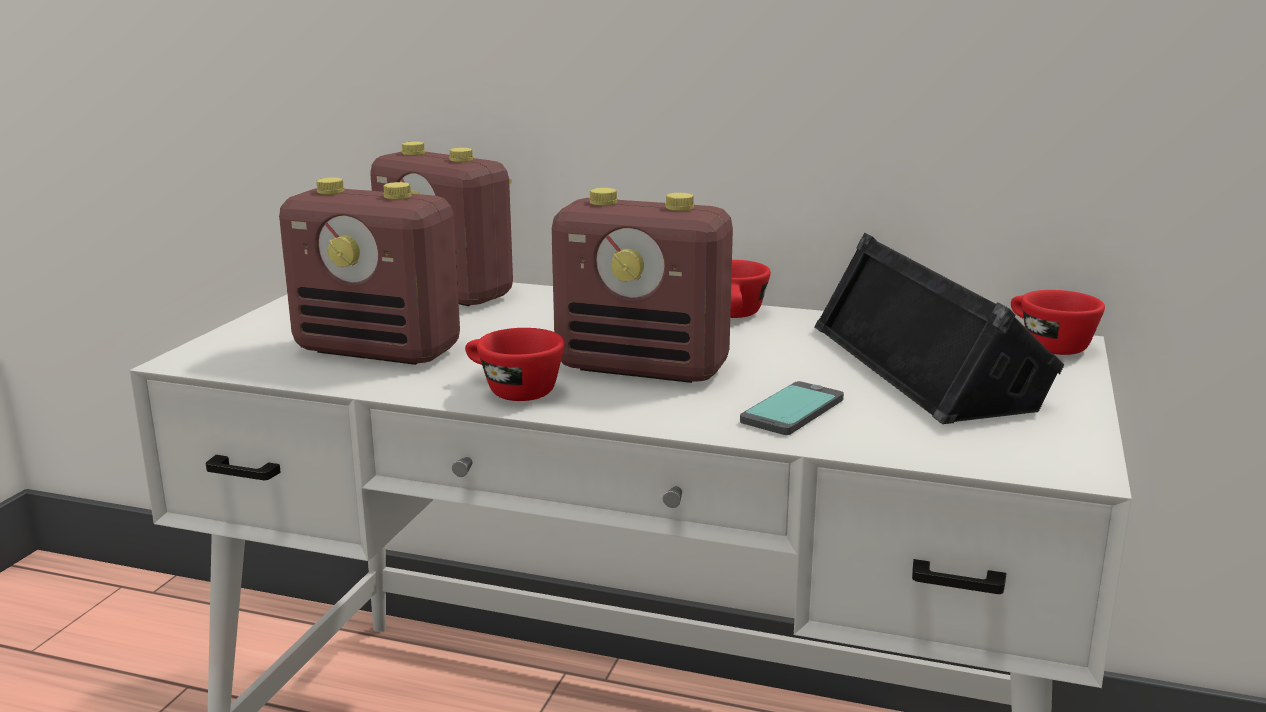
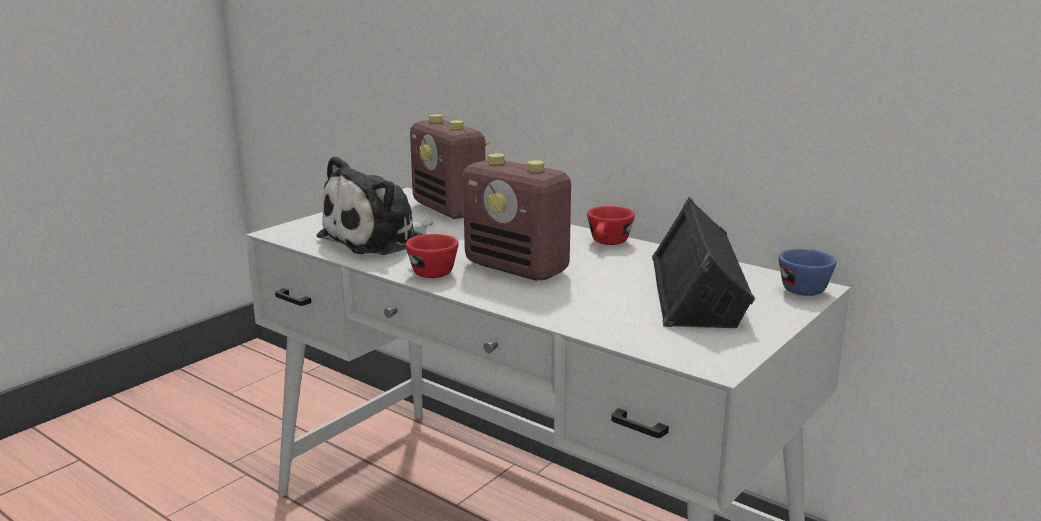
camera: 20 degrees right, 0 degrees up
radio [279,178,460,365] -> plush toy [316,156,433,255]
phone [740,381,844,435] -> none
red cup [1011,290,1105,355] -> blue cup [778,249,837,296]

